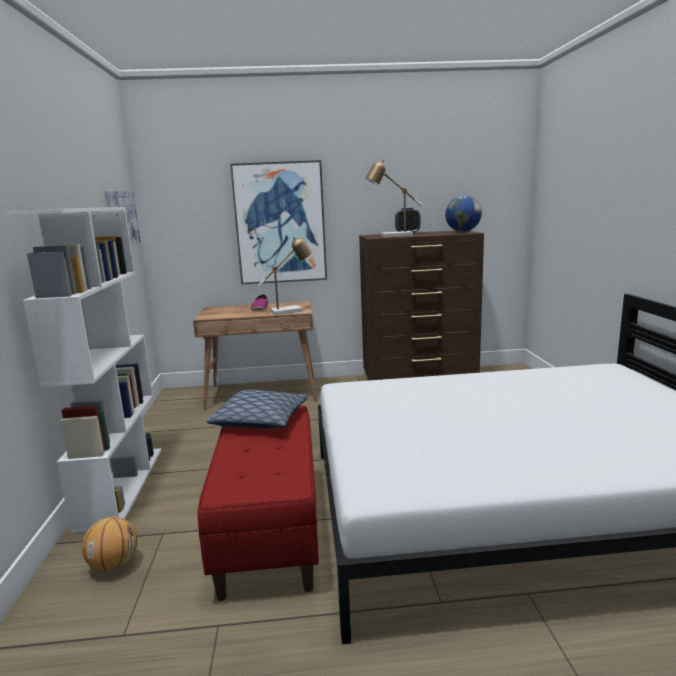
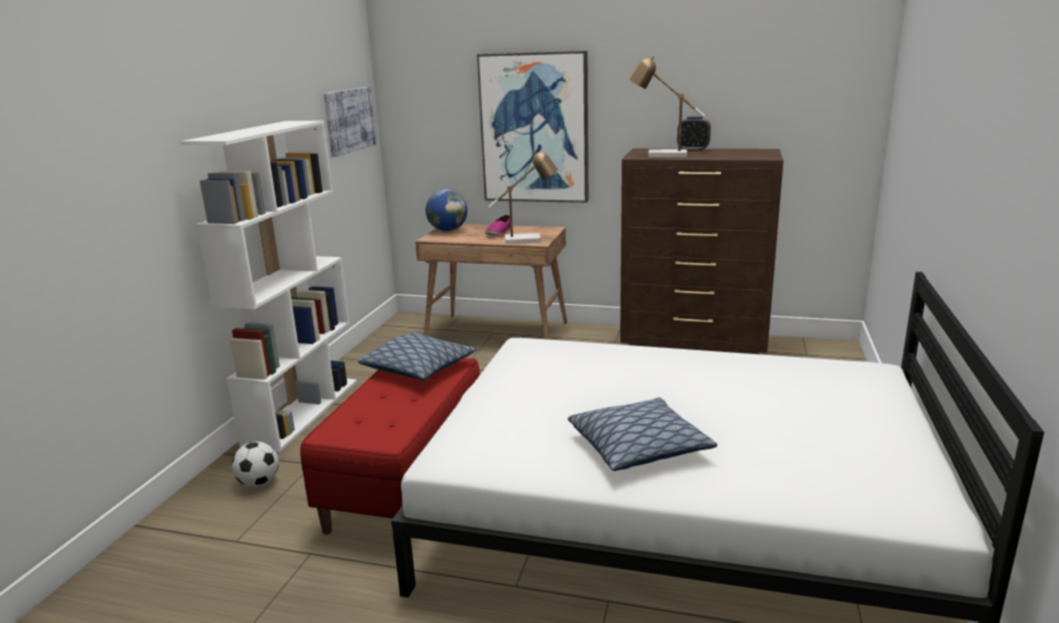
camera: 20 degrees right, 5 degrees up
basketball [82,517,138,571] -> football [232,442,279,487]
globe [445,196,482,232] -> globe moved to [426,189,467,231]
none -> pillow [568,397,717,471]

